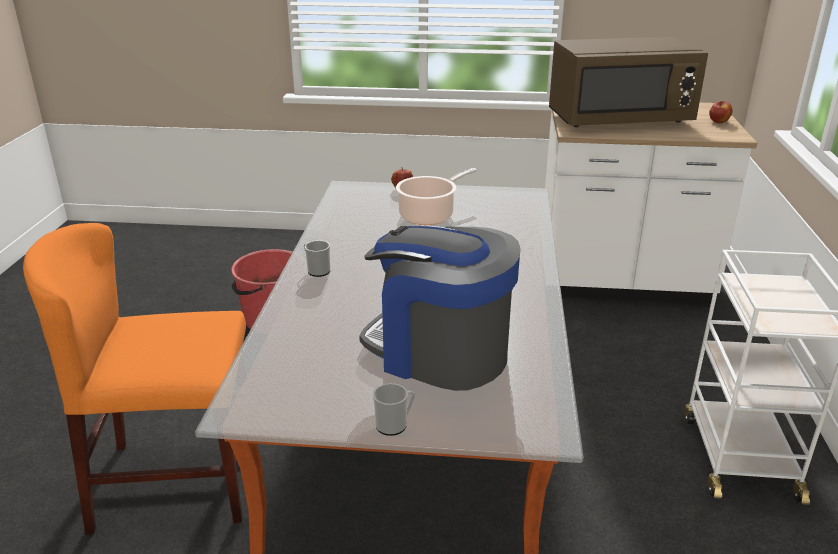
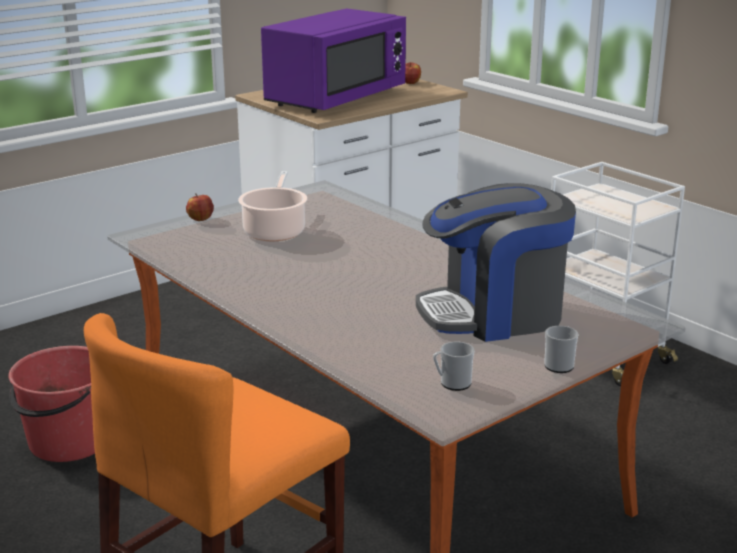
camera: 45 degrees left, 5 degrees down
mug [304,240,330,277] -> mug moved to [433,342,474,391]
brown microwave [549,37,708,127] -> purple microwave [261,9,406,113]

